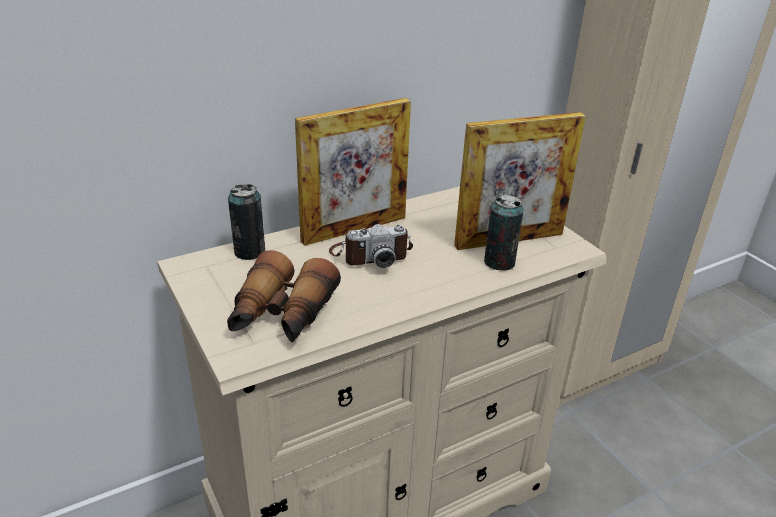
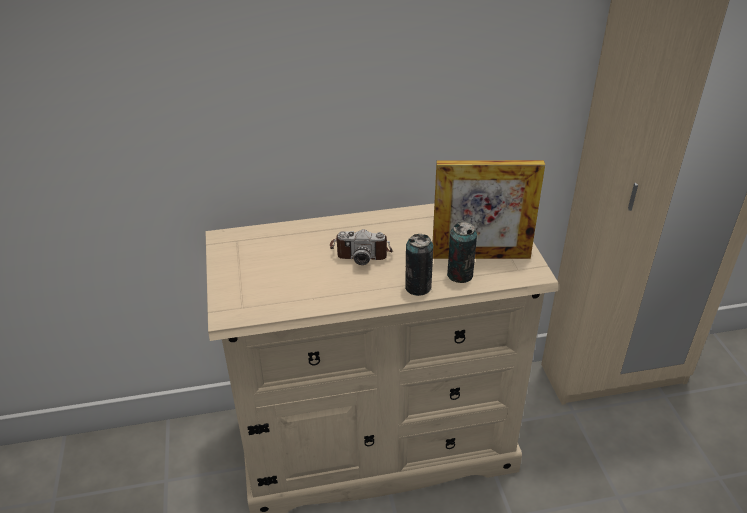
camera: 20 degrees right, 5 degrees up
binoculars [227,250,341,342] -> none
can [228,184,265,260] -> can moved to [405,234,434,296]
picture frame [295,98,411,246] -> none

